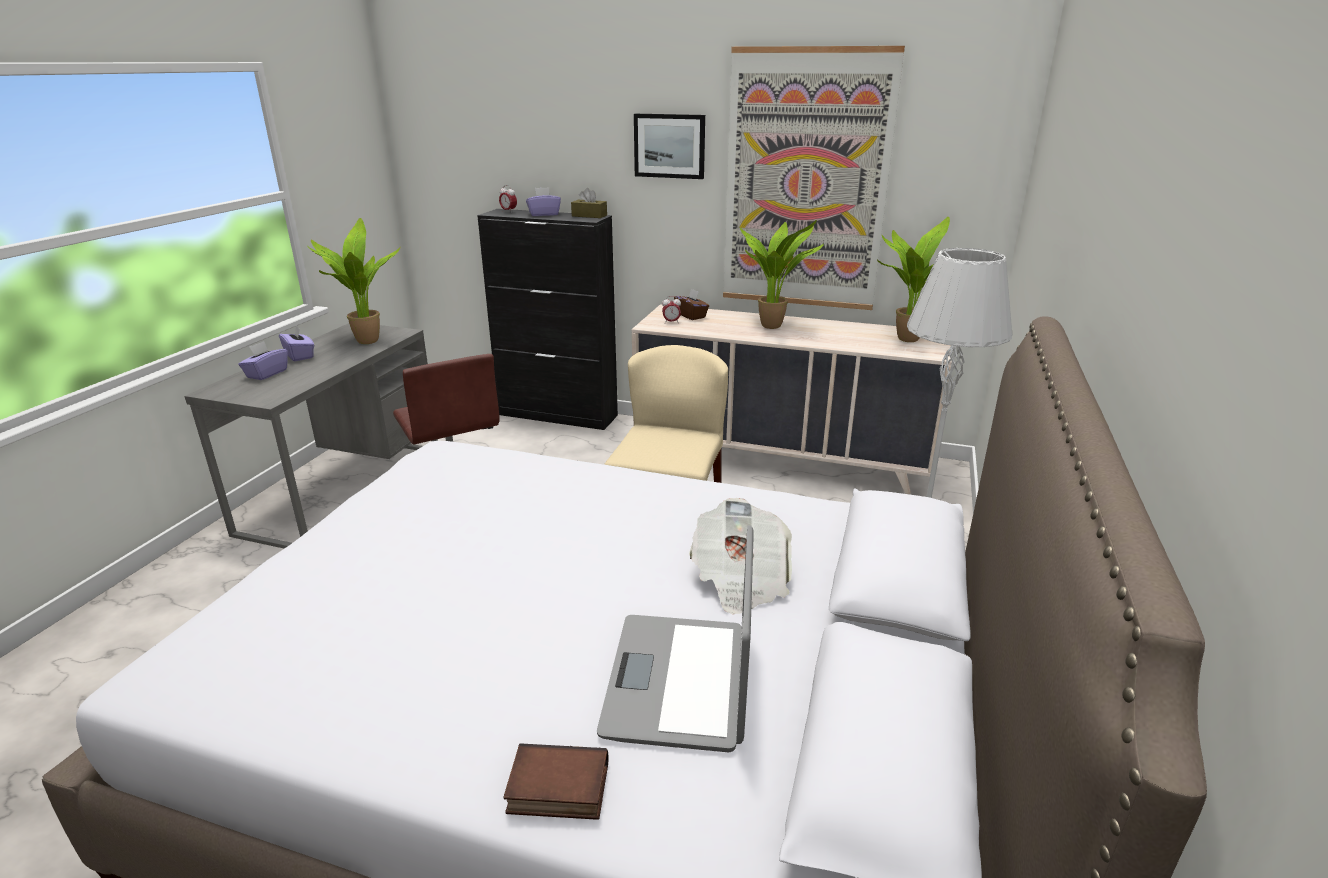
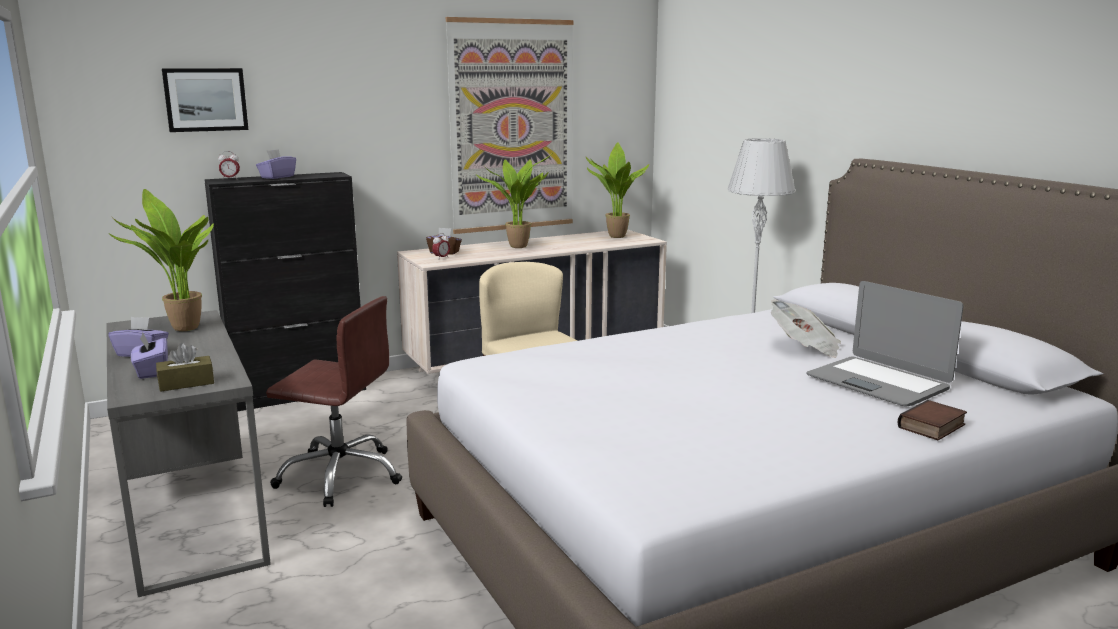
camera: 45 degrees left, 10 degrees down
brown tissue box [571,188,607,218] -> brown tissue box moved to [156,343,214,392]
picture [634,114,705,179] -> picture moved to [162,68,249,132]

